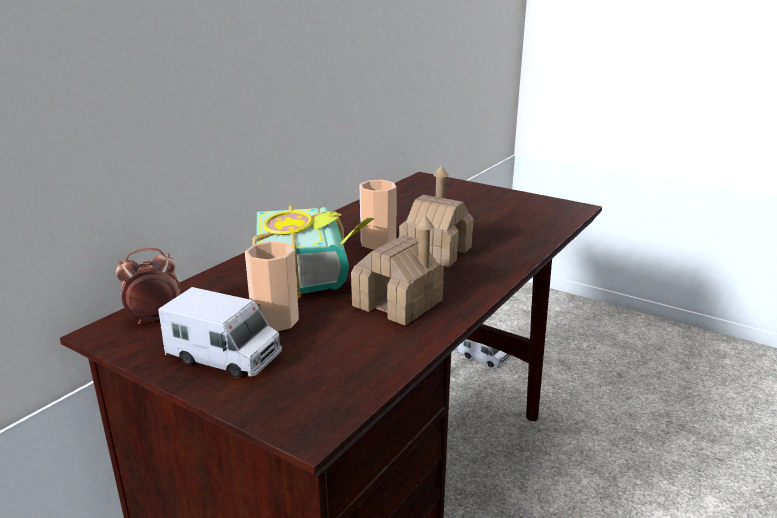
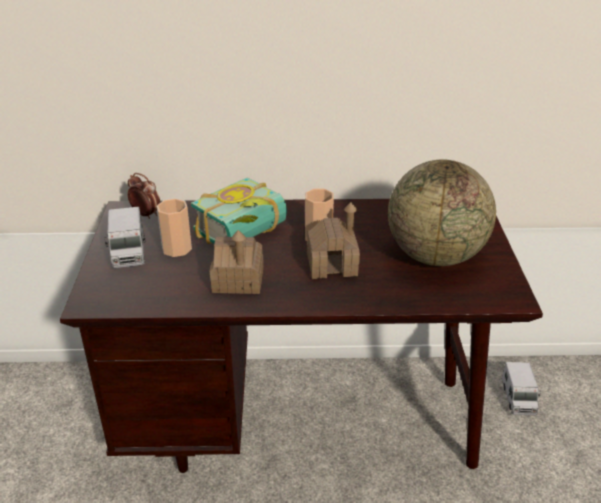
camera: 55 degrees right, 10 degrees up
none -> globe [388,159,496,266]

